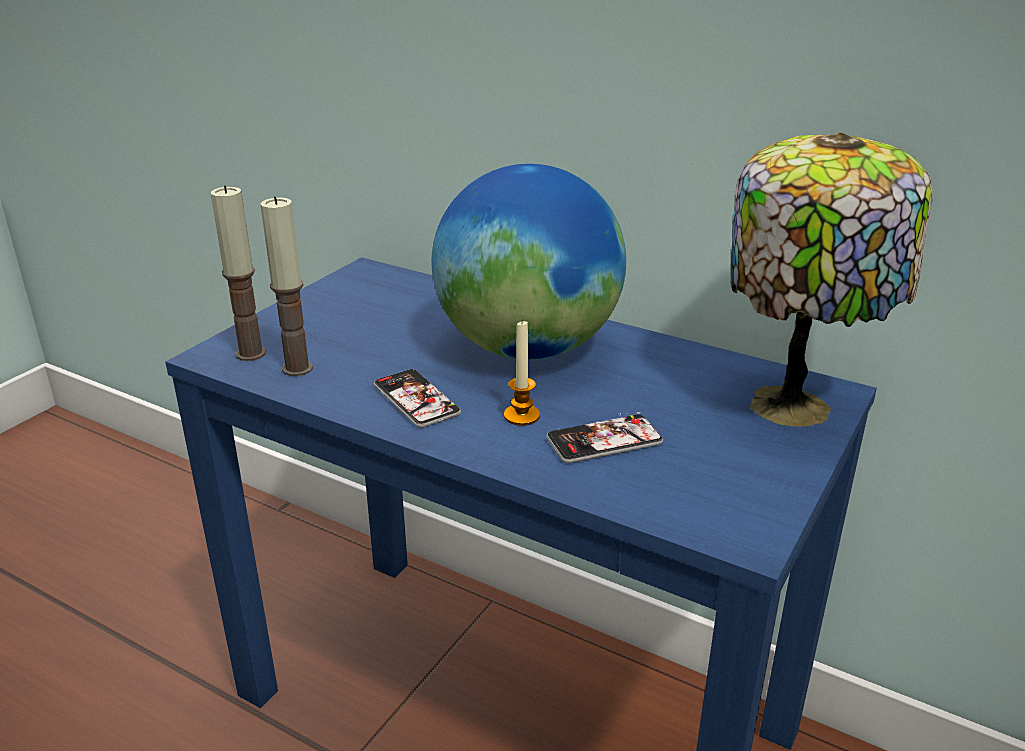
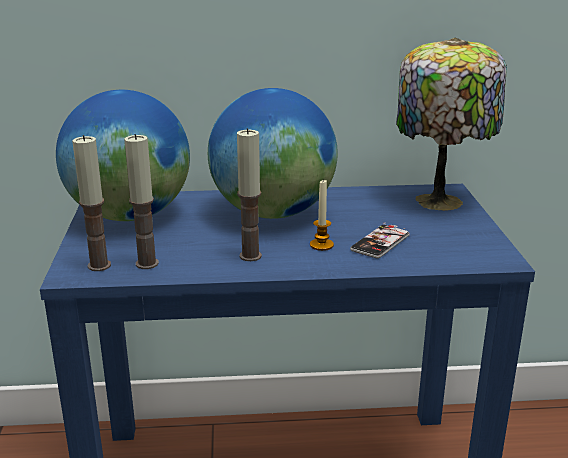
camera: 35 degrees left, 5 degrees down
phone [374,369,461,428] -> candle [237,128,262,261]
none -> globe [56,90,190,221]

